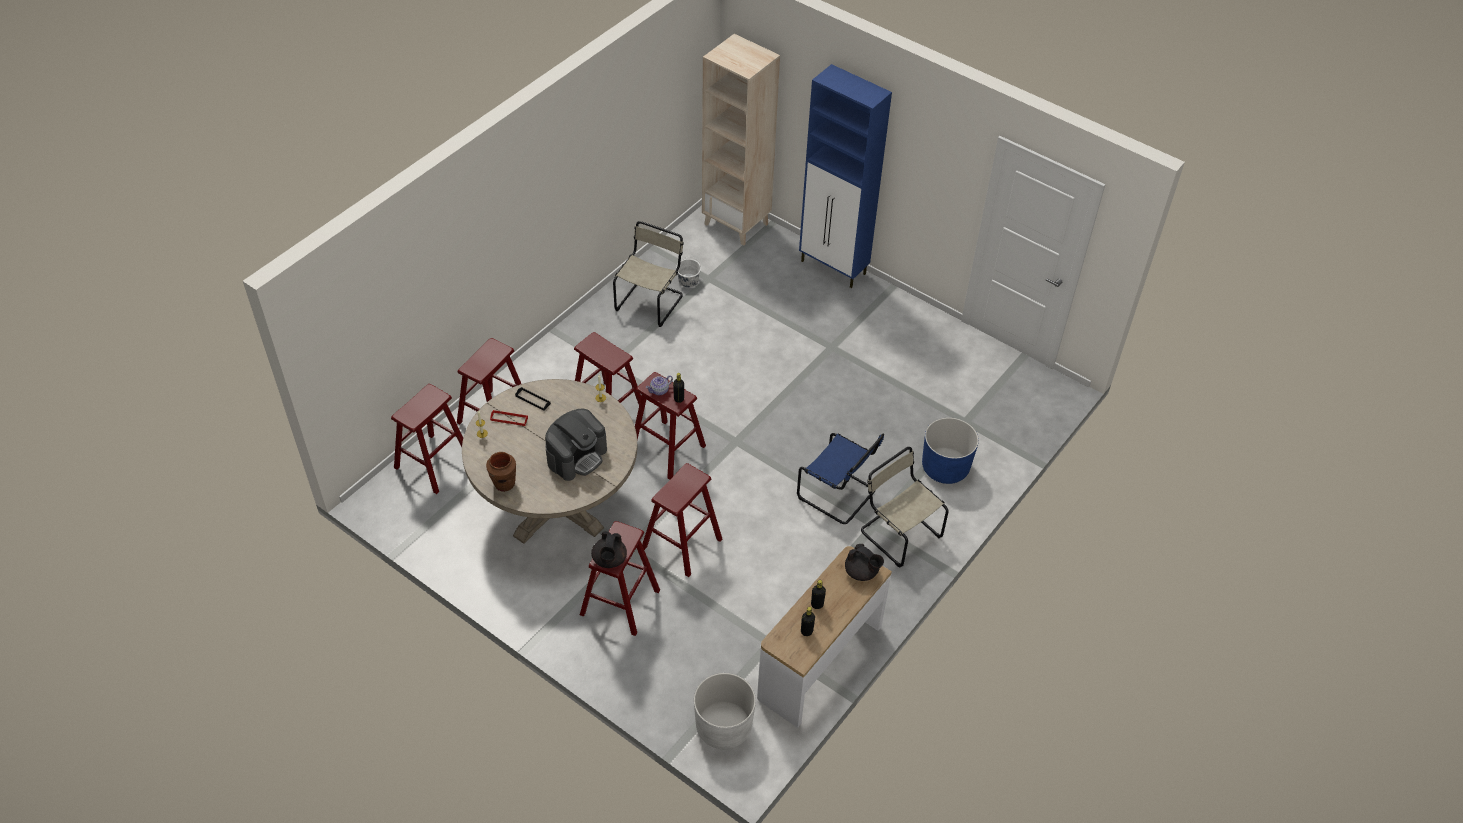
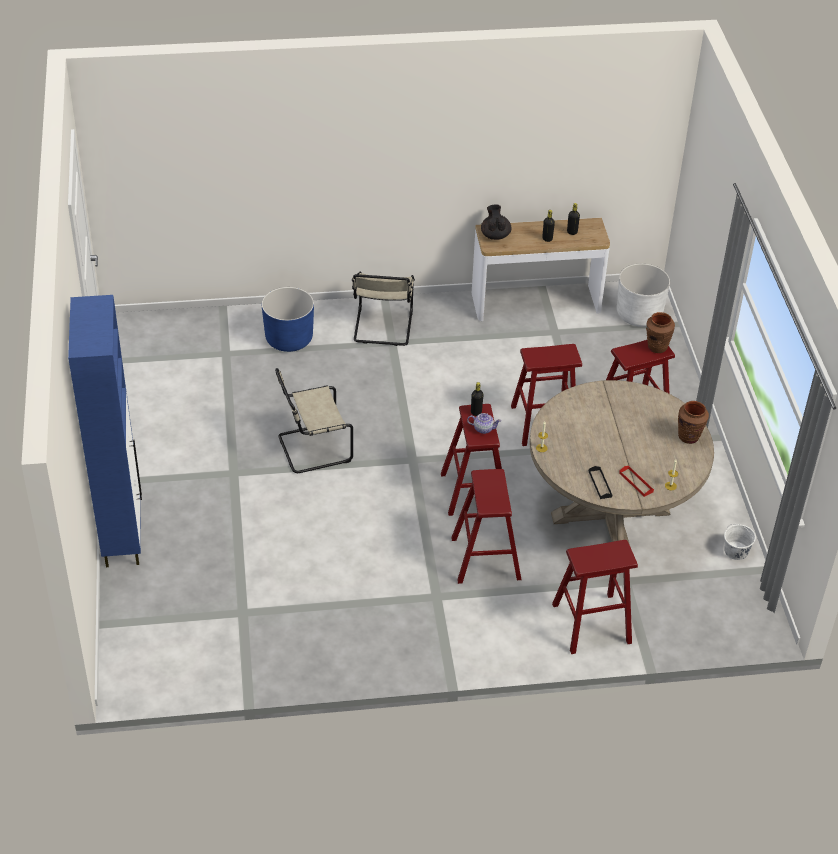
camera: 135 degrees left, 5 degrees down
red stool [391,384,463,494] -> none
coffee machine [545,408,607,481] -> none
black teapot [591,531,627,568] -> brown vase [646,312,675,353]
beige chair [613,221,684,327] -> beige chair moved to [275,368,353,473]
white bucket [676,257,701,288] -> white bucket moved to [724,524,756,560]
beige bookcase [702,34,780,246] -> none
blue chair [797,433,884,524] -> none

